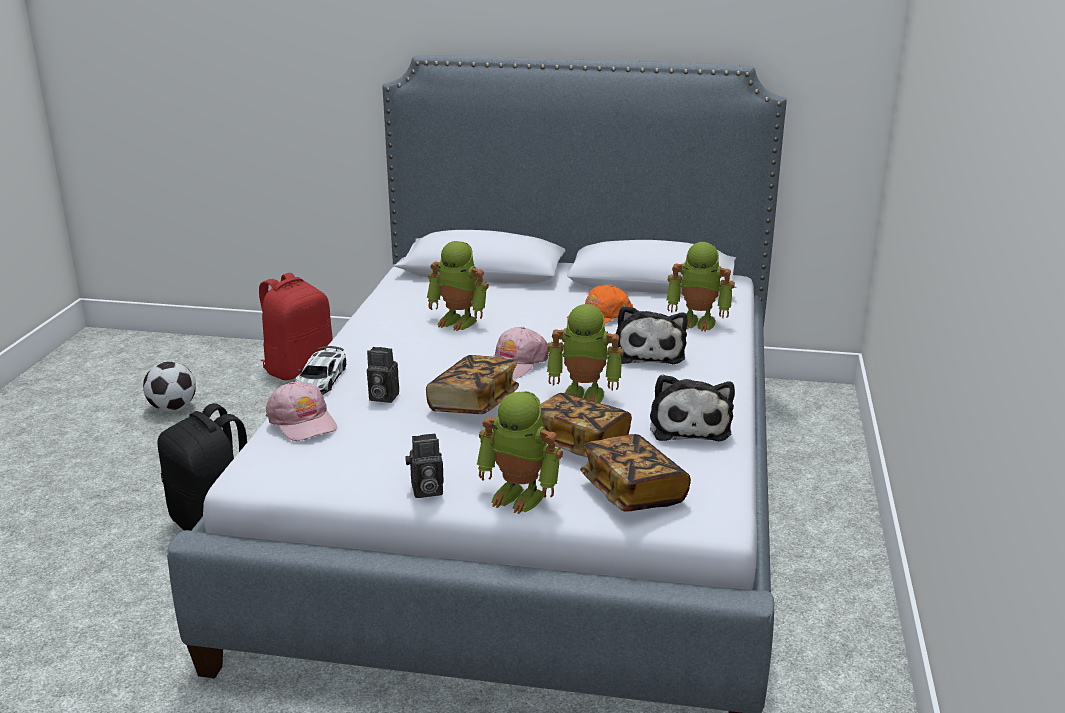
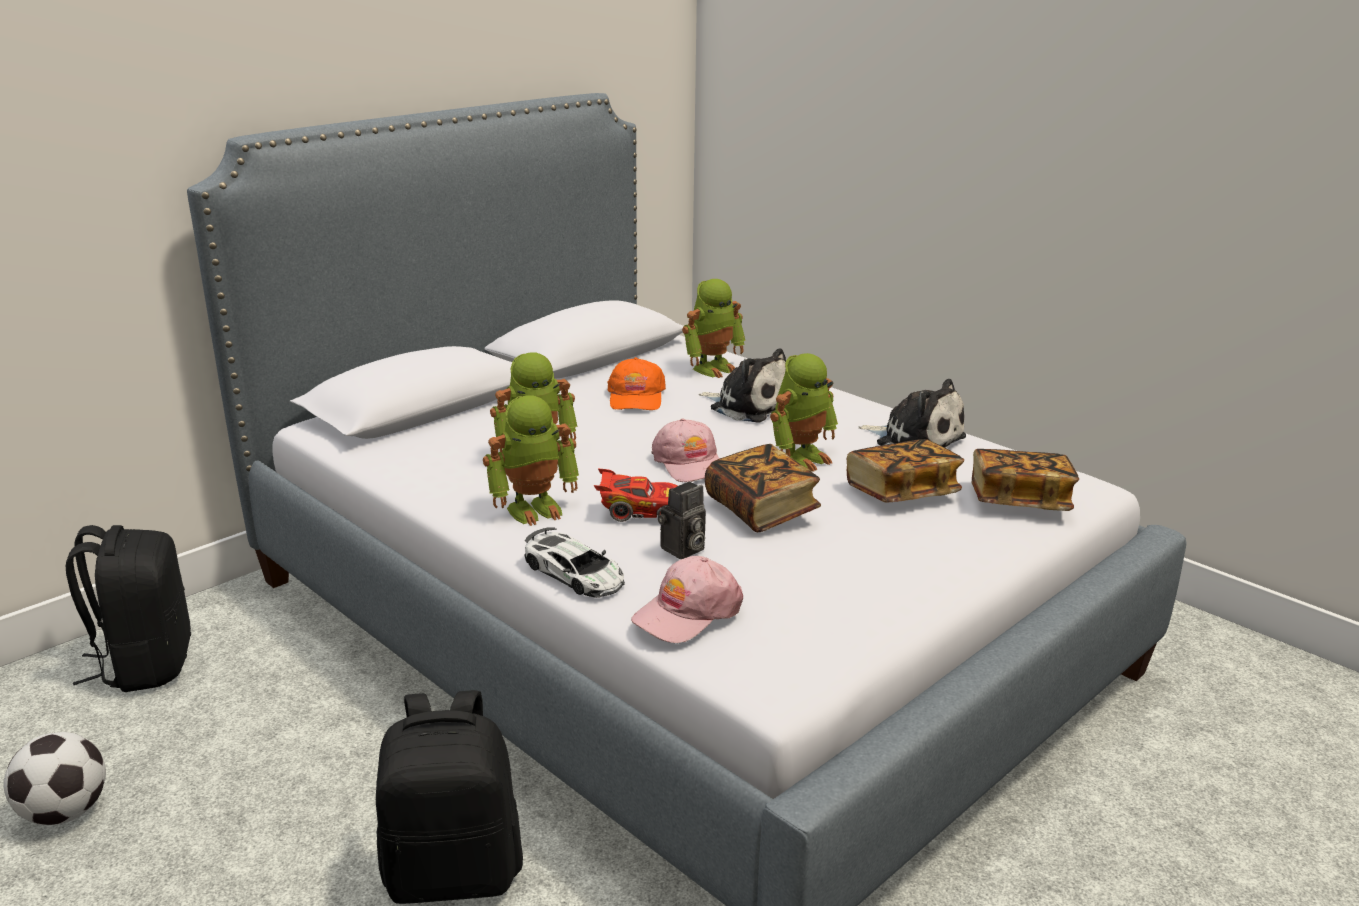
camera: 55 degrees left, 0 degrees up
red backpack [259,273,333,380] -> black backpack [66,525,191,692]
pink cap [266,382,337,441] -> pink cap turned 135 degrees clockwise [631,556,743,643]
camera [405,433,444,498] -> none
toy robot [477,391,563,514] -> toy robot moved to [483,395,579,526]
none -> red toy car [594,469,677,522]

